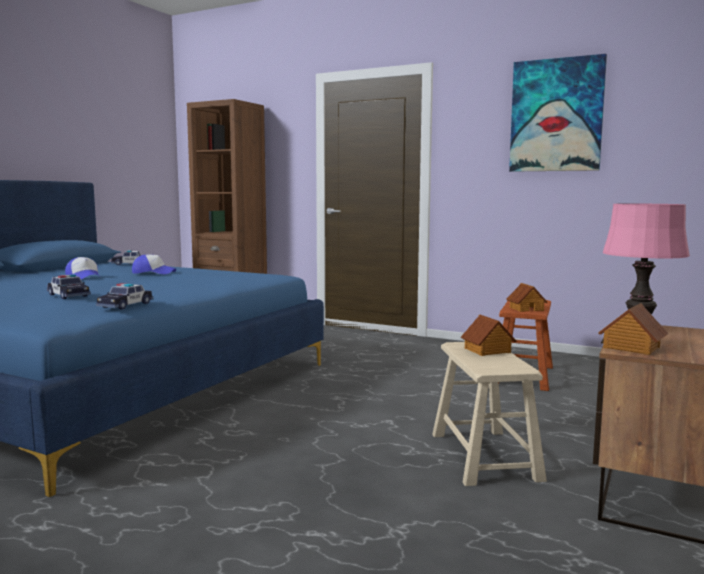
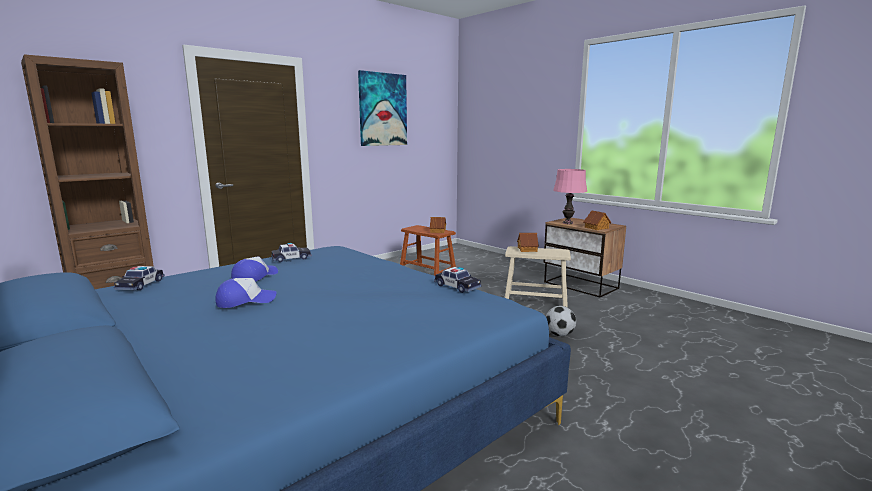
camera: 70 degrees left, 5 degrees up
toy car [47,274,90,299] -> toy car moved to [271,243,311,262]
none -> football [546,306,576,336]

